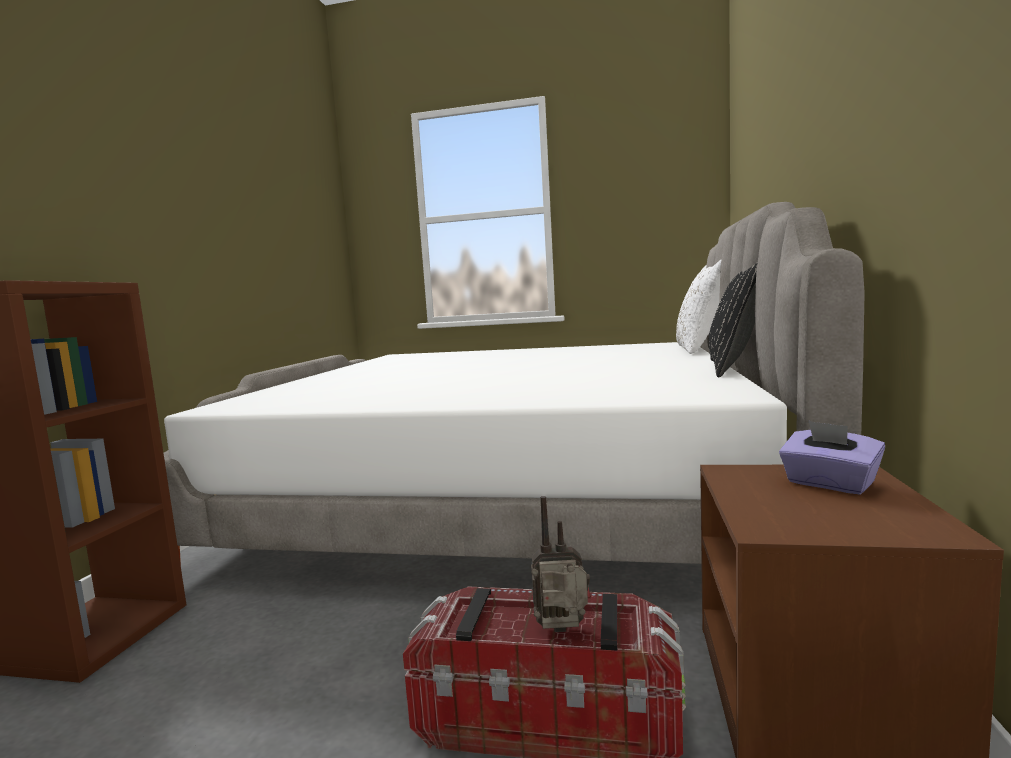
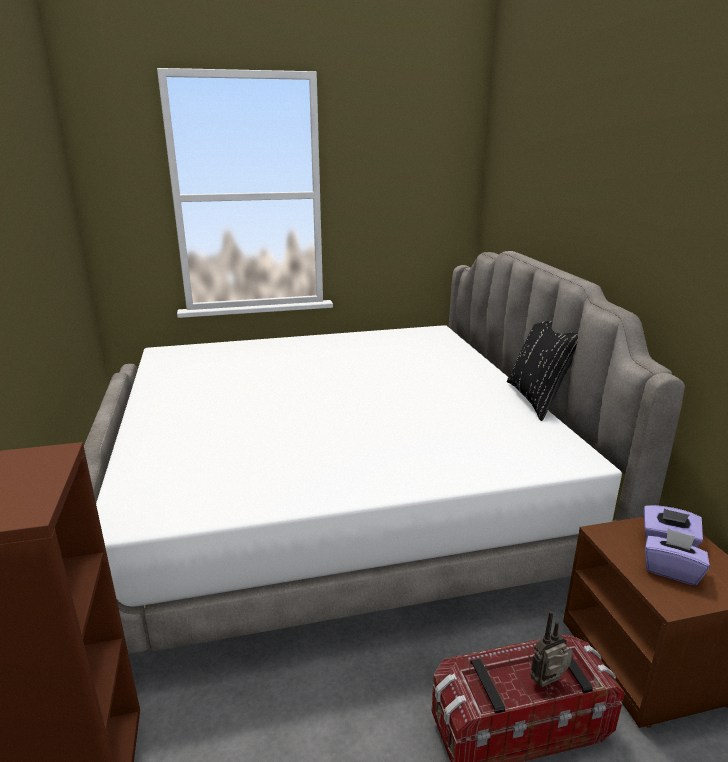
camera: 25 degrees left, 15 degrees up
white pillow [676,260,721,354] -> none
none -> purple tissue box [645,528,710,586]

